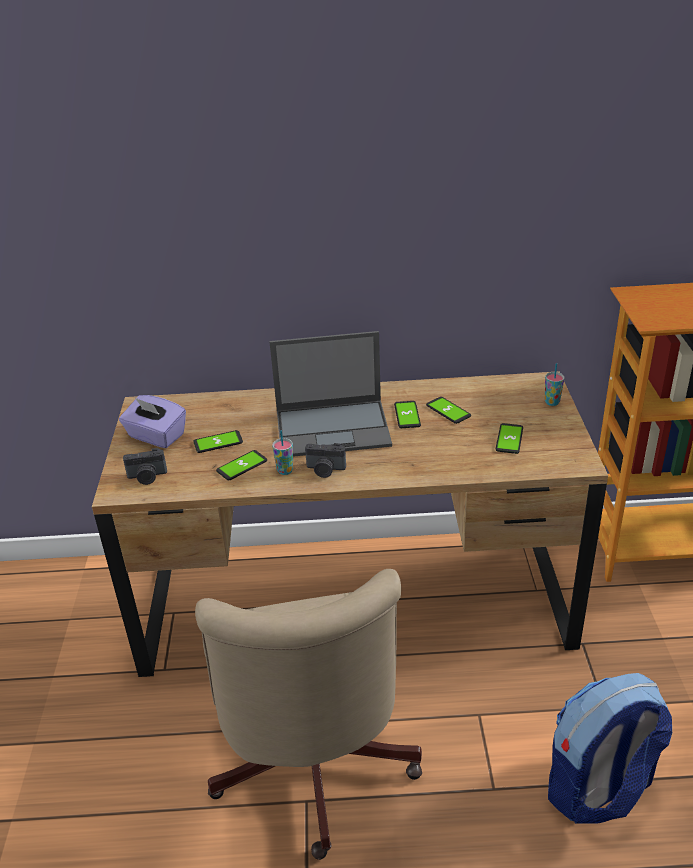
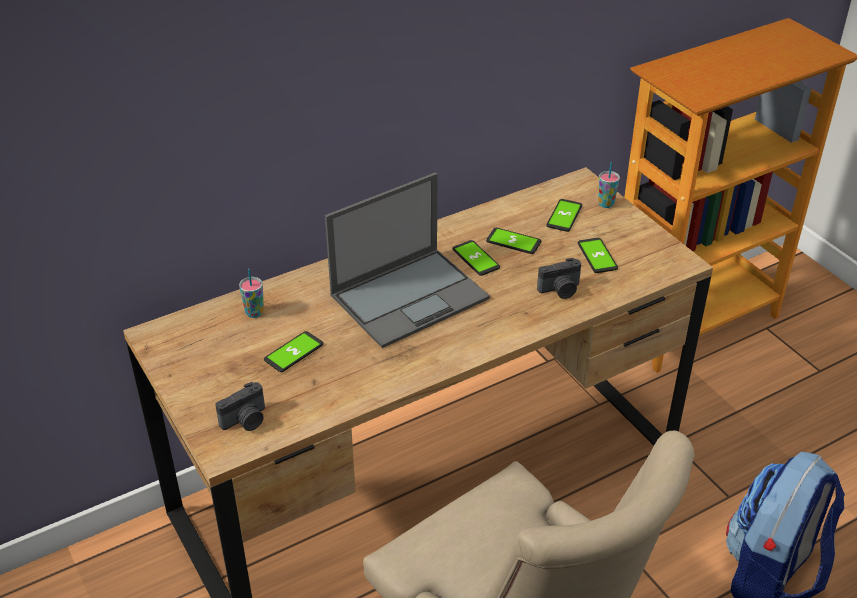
camera: 30 degrees left, 5 degrees up
purple tissue box [119,395,186,448] -> none
phone [216,450,267,480] -> phone moved to [547,199,582,232]
cup [272,430,293,475] -> cup moved to [239,269,264,318]
camera [305,443,346,478] -> camera moved to [537,258,581,299]

